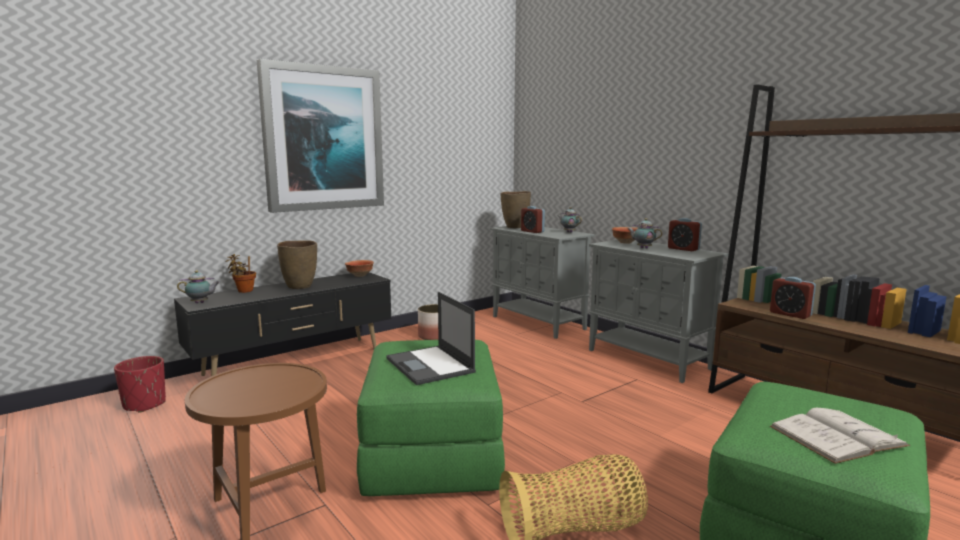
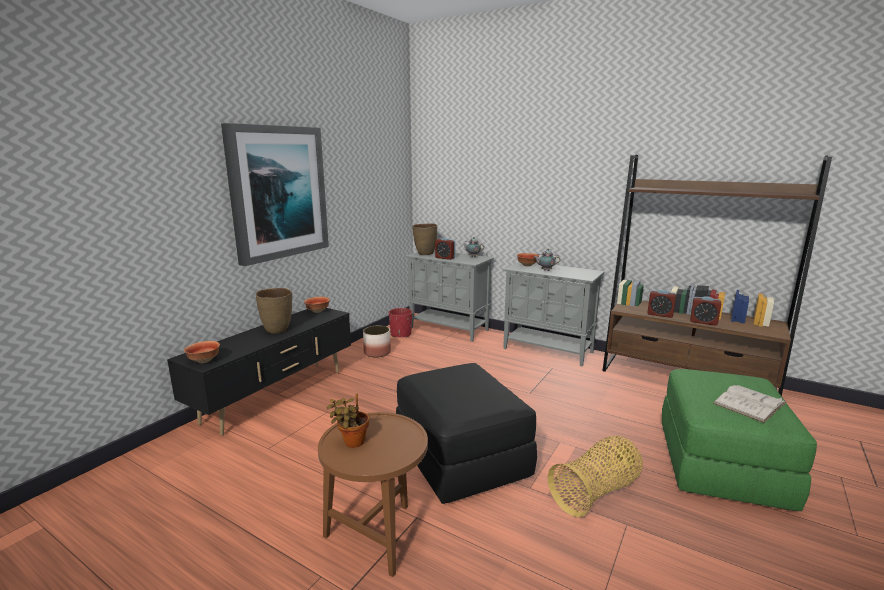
camera: 20 degrees left, 5 degrees up
red planter [114,356,166,413] -> red planter moved to [389,308,412,338]
teapot [177,270,220,303] -> bowl [184,341,220,363]
potted plant [226,254,256,293] -> potted plant moved to [326,394,369,448]
green ottoman [357,340,505,496] -> black ottoman [396,363,537,504]
laptop [386,292,476,385] -> none
alarm clock [668,218,702,251] -> alarm clock moved to [690,296,721,326]

